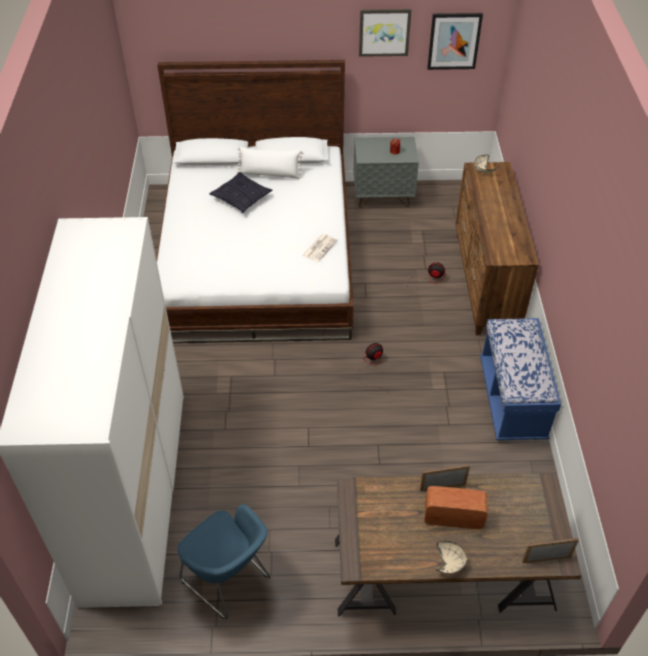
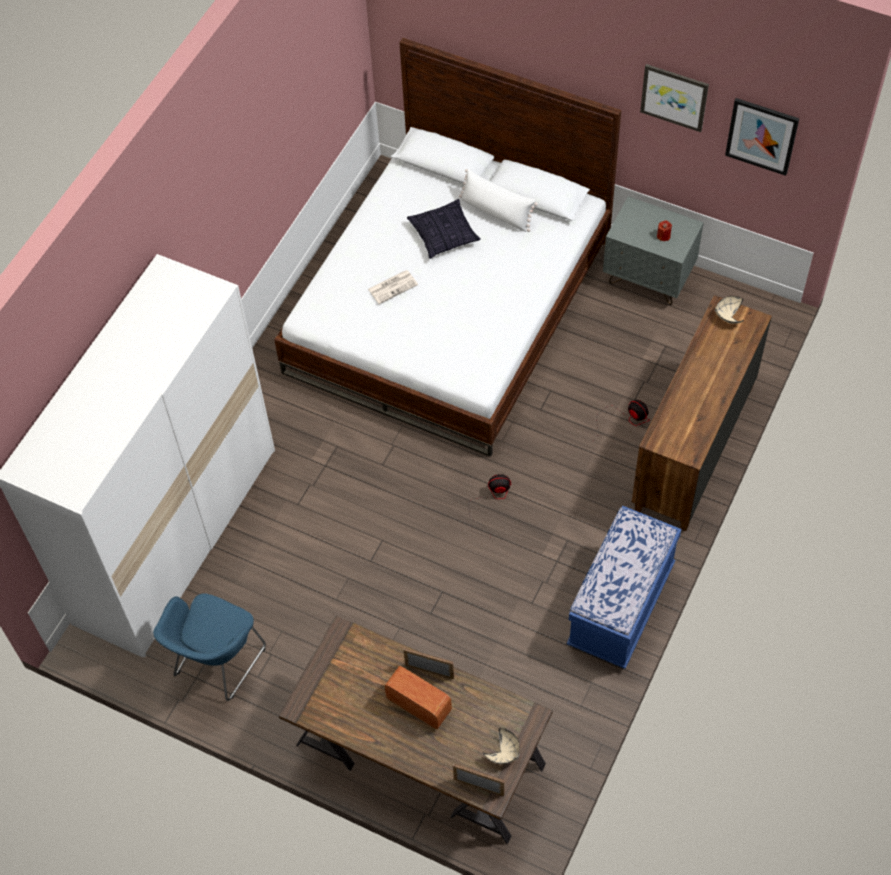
camera: 30 degrees right, 10 degrees up
blue armchair [177,504,271,619] -> blue armchair turned 45 degrees clockwise [153,593,266,701]
newspaper [302,234,338,262] -> newspaper moved to [368,270,418,304]
beige bowl [436,541,468,574] -> beige bowl moved to [483,728,519,764]

